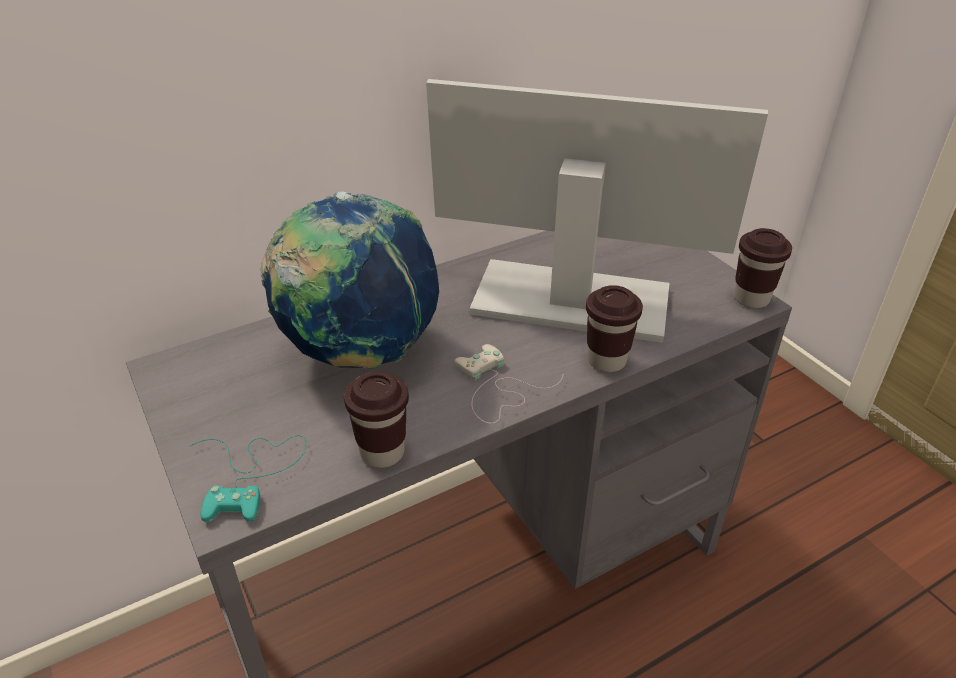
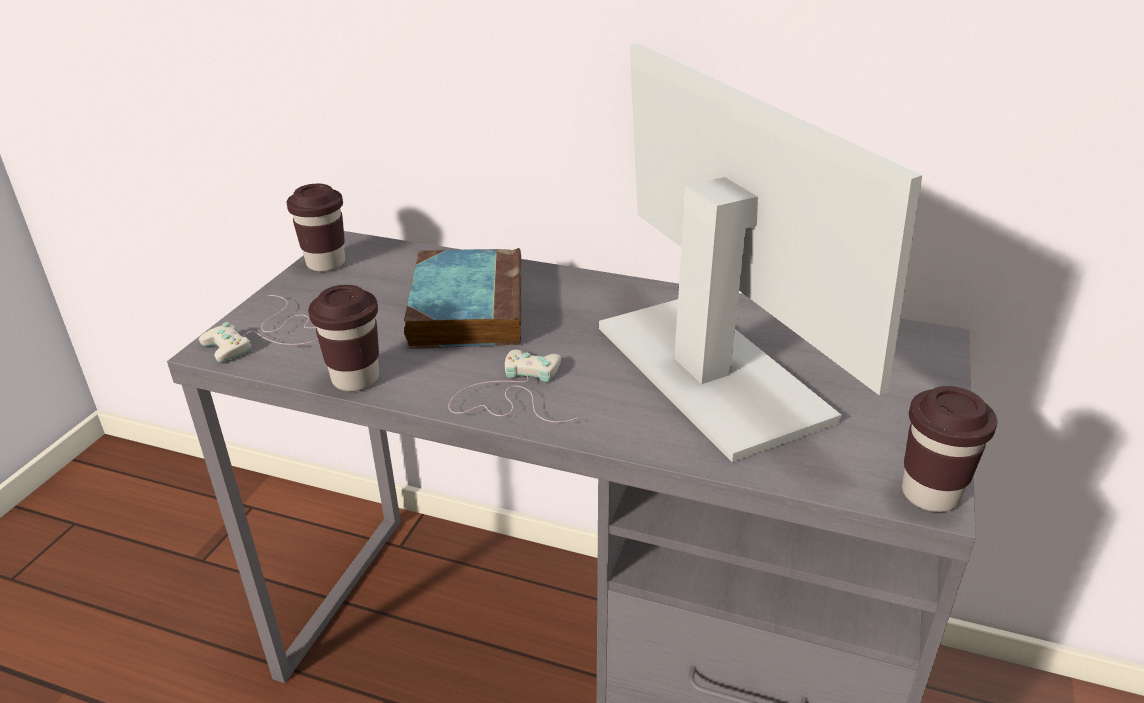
camera: 50 degrees right, 5 degrees down
turquoise game controller [189,435,307,522] -> white game controller [199,295,318,362]
globe [260,191,439,370] -> book [404,248,521,349]
brown cup [586,285,643,372] -> brown cup moved to [286,183,345,272]

